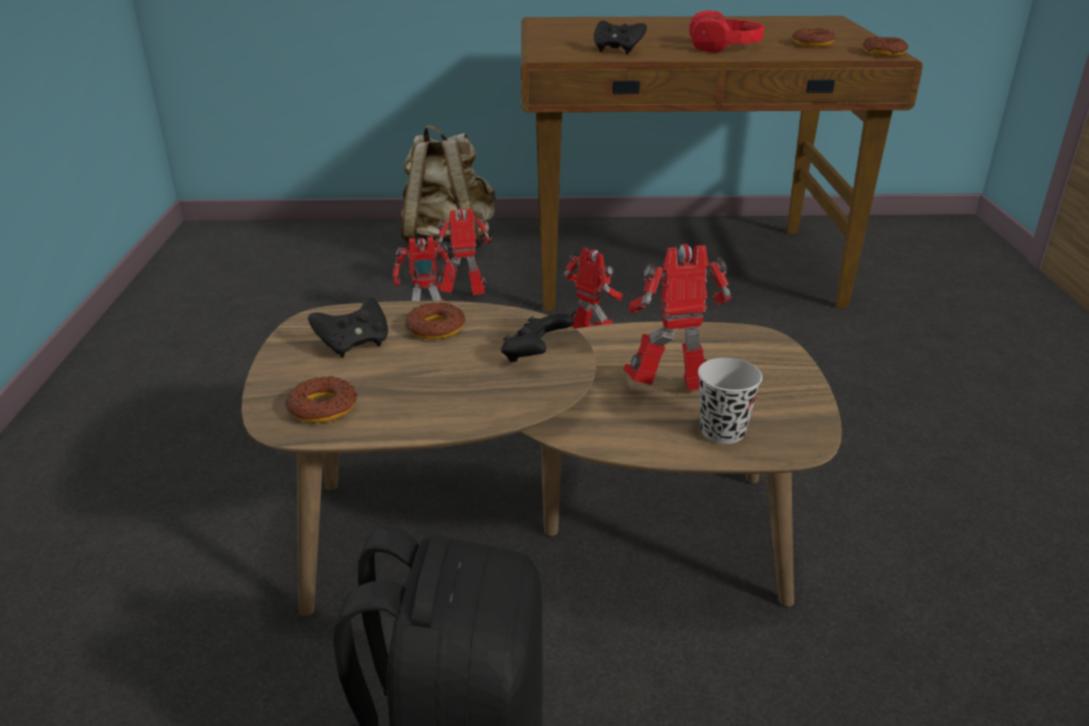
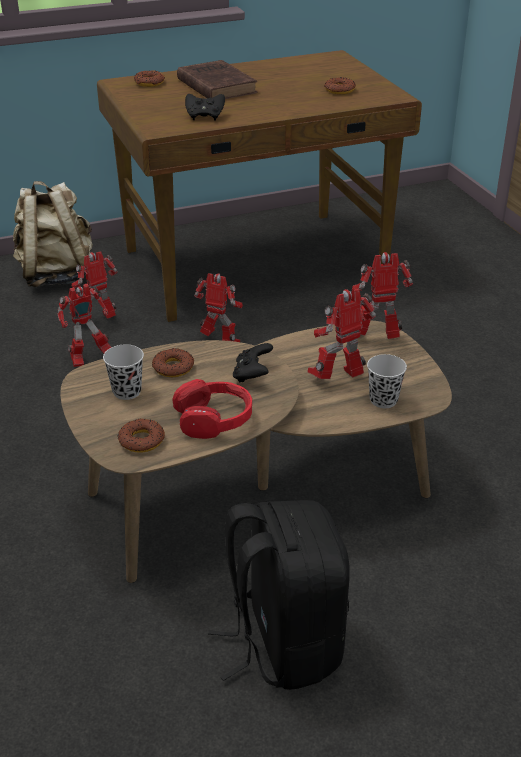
camera: 20 degrees left, 5 degrees up
black game controller [308,297,388,358] -> black cup [103,344,144,400]
red headphones [689,11,765,52] -> red headphones moved to [172,379,252,439]
donut [863,36,909,56] -> donut moved to [134,70,165,87]
none -> brown book [177,60,257,99]
none -> toy robot [352,252,413,339]

